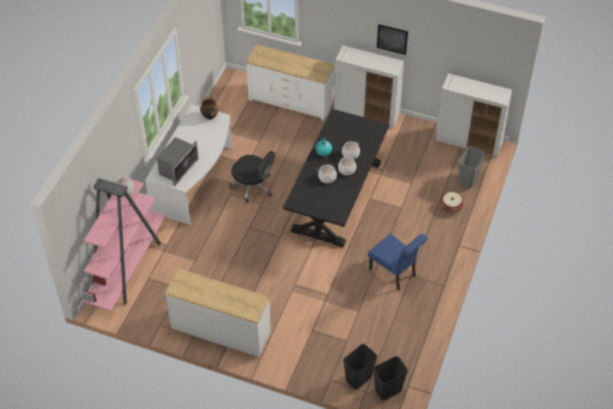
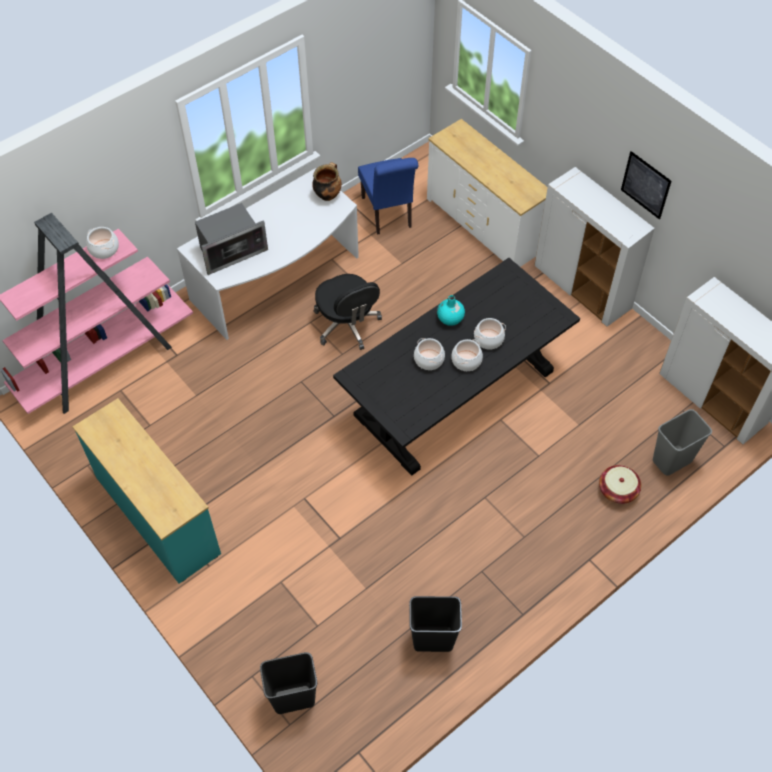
camera: 30 degrees right, 5 degrees up
white dresser [165,269,271,357] -> turquoise dresser [72,398,221,584]
blue chair [368,234,428,291] -> blue chair moved to [358,158,418,235]
black trash can [373,356,408,400] -> black trash can moved to [409,596,462,652]

